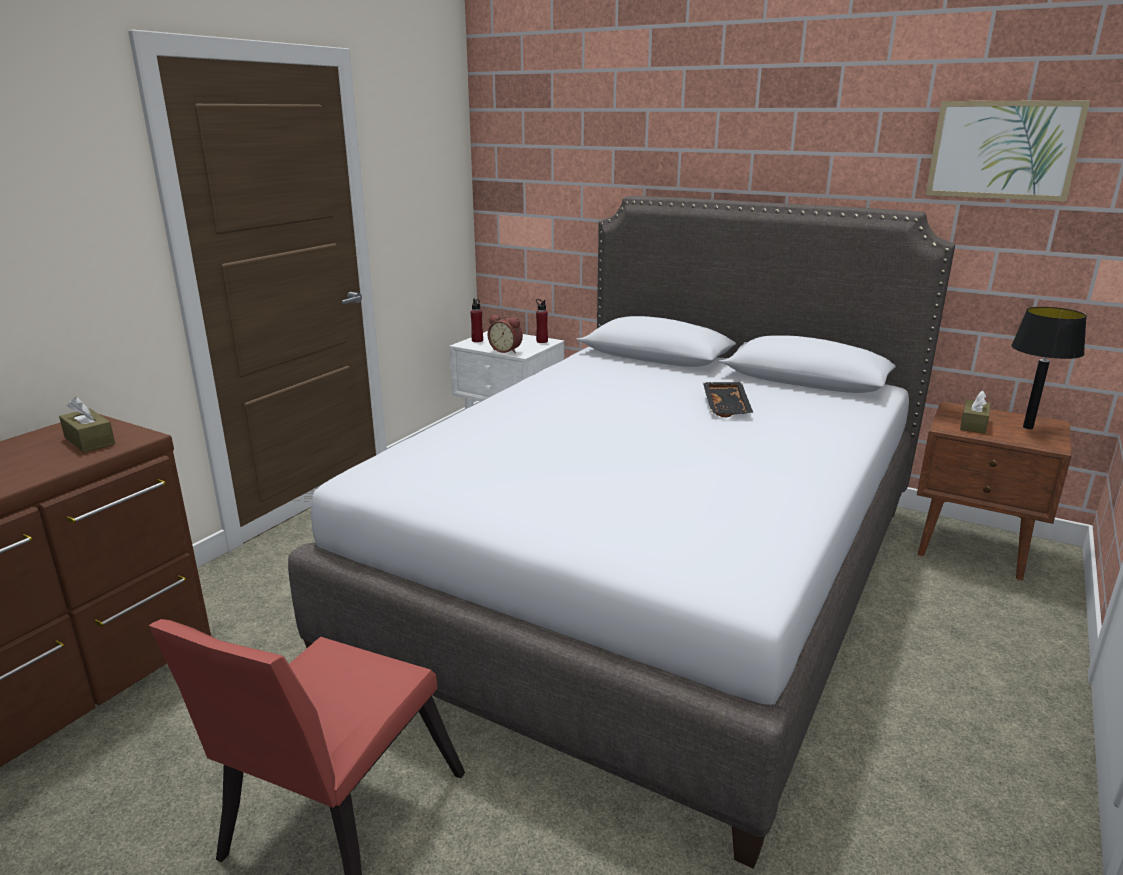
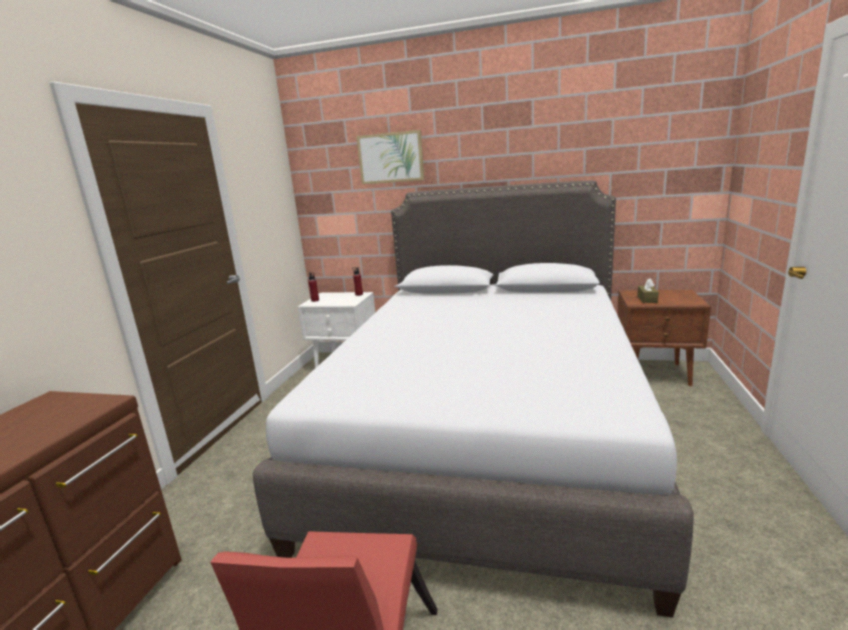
camera: 15 degrees left, 5 degrees down
brown tissue box [59,397,115,453] -> none
alarm clock [488,315,523,353] -> none
black tray [703,382,753,417] -> none
picture [926,100,1090,202] -> picture moved to [356,130,424,185]
black table lamp [1011,307,1087,429] -> none

